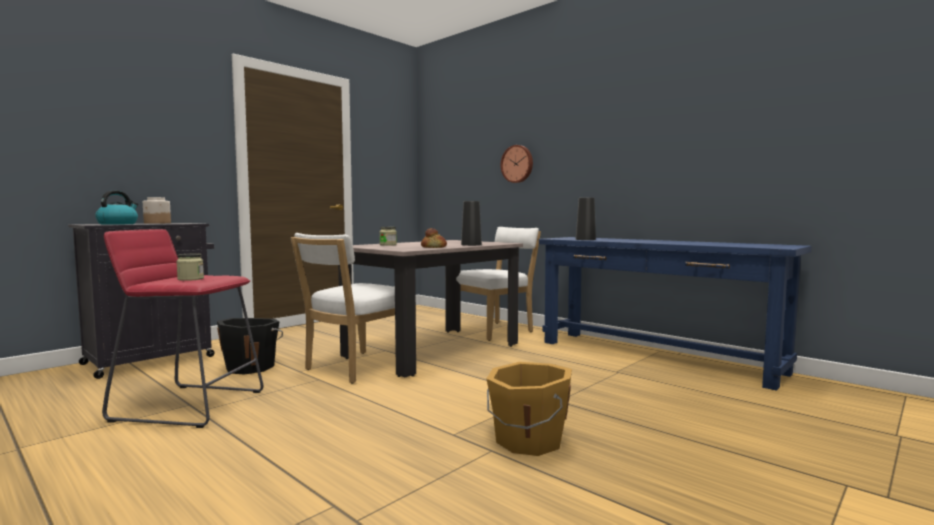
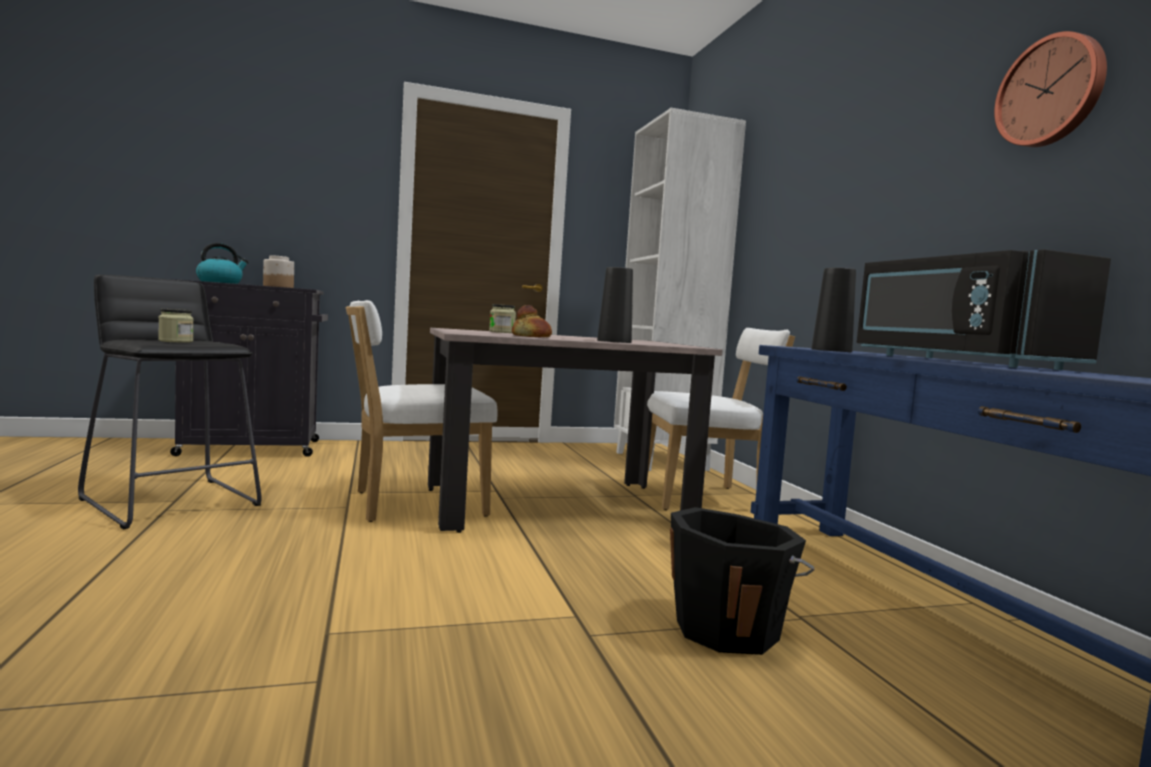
camera: 30 degrees right, 0 degrees up
red stool [102,229,263,428] -> black stool [78,275,262,529]
black bucket [217,318,283,375] -> black bucket moved to [670,507,814,655]
orange bucket [486,362,572,456] -> none
wall clock [501,145,533,183] -> wall clock moved to [994,31,1107,147]
none -> white bookcase [614,108,746,471]
none -> black microwave [857,249,1111,370]

